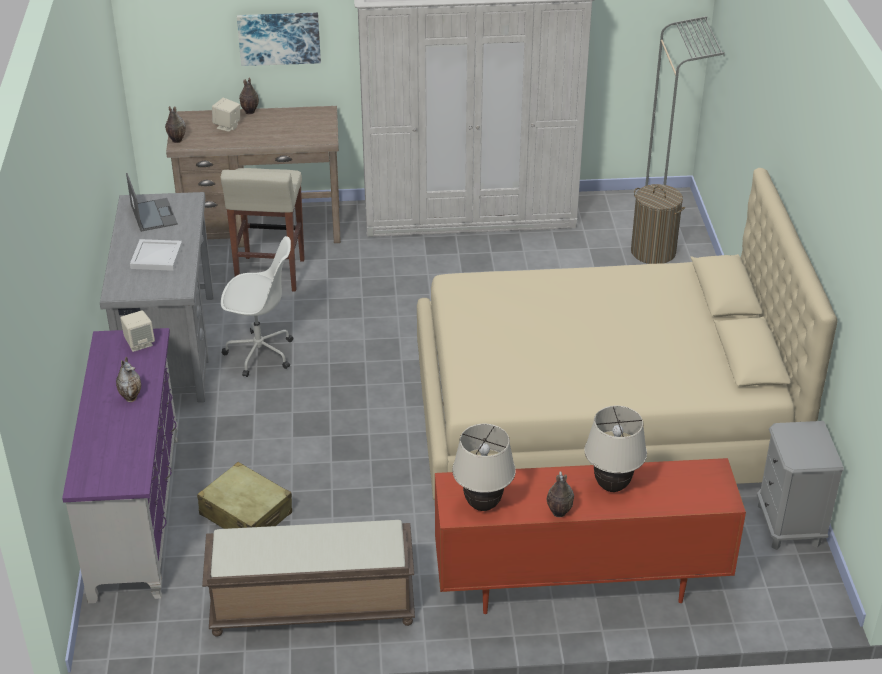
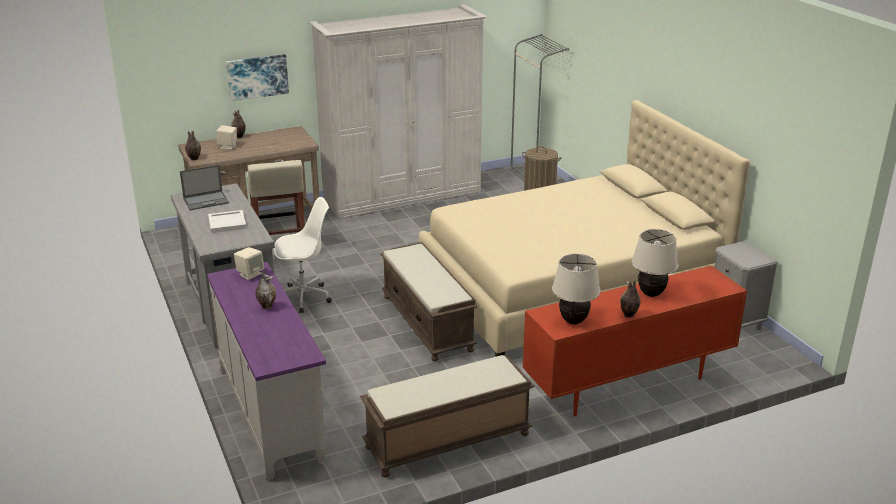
camera: 20 degrees left, 10 degrees down
laptop [126,173,178,232] -> laptop turned 105 degrees clockwise [180,165,229,210]
beige suitcase [197,462,292,529] -> none
none -> brown bench [380,242,477,361]

